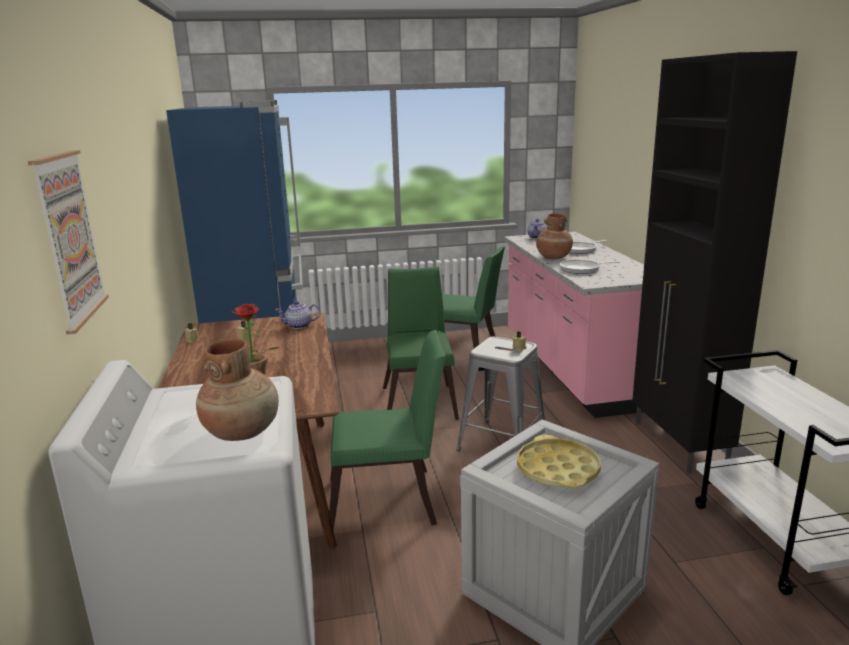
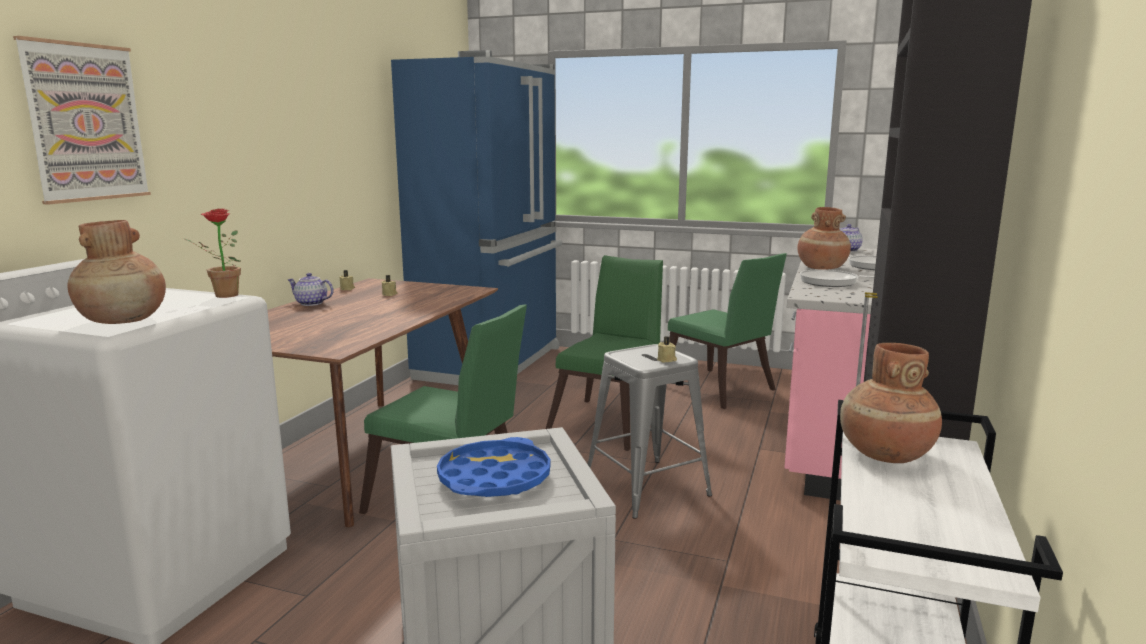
camera: 30 degrees right, 5 degrees down
teapot [275,301,320,329] -> teapot moved to [288,273,333,306]
yellow tray [517,435,601,488] -> blue tray [437,437,551,497]
none -> brown vase [840,343,942,463]

